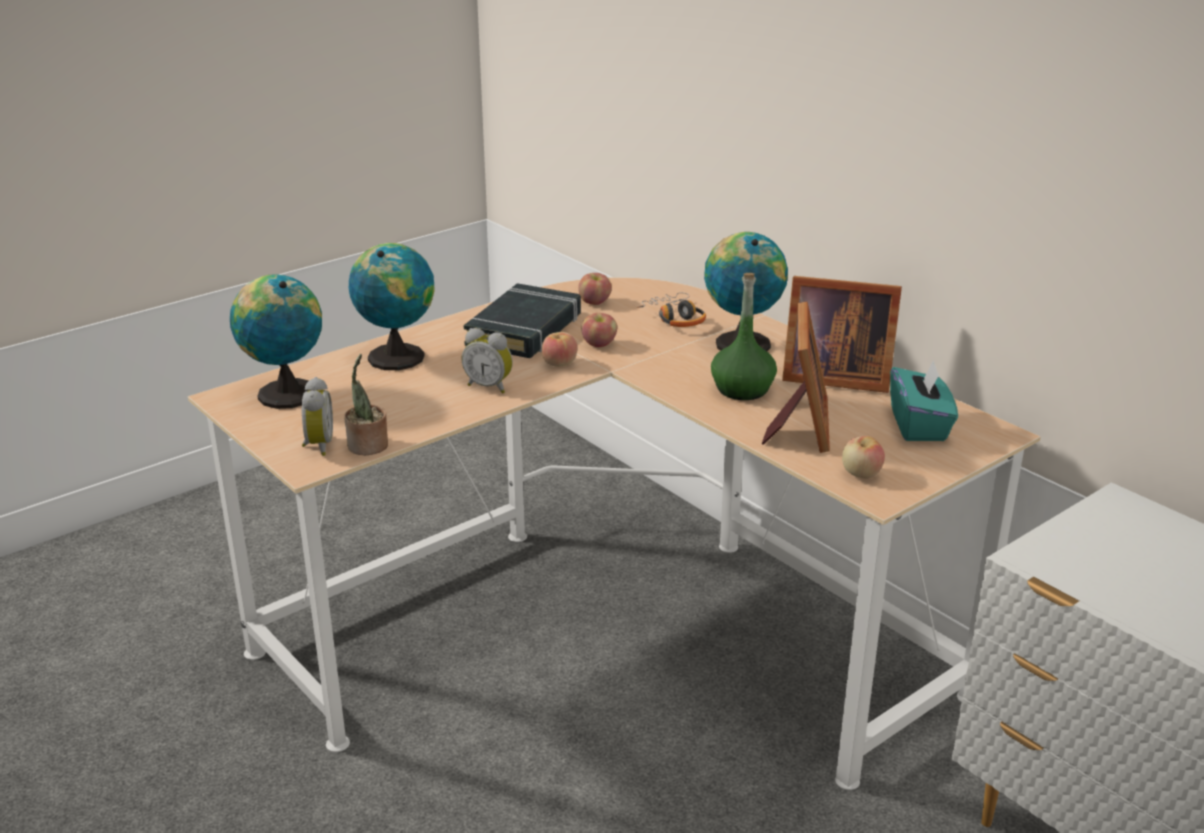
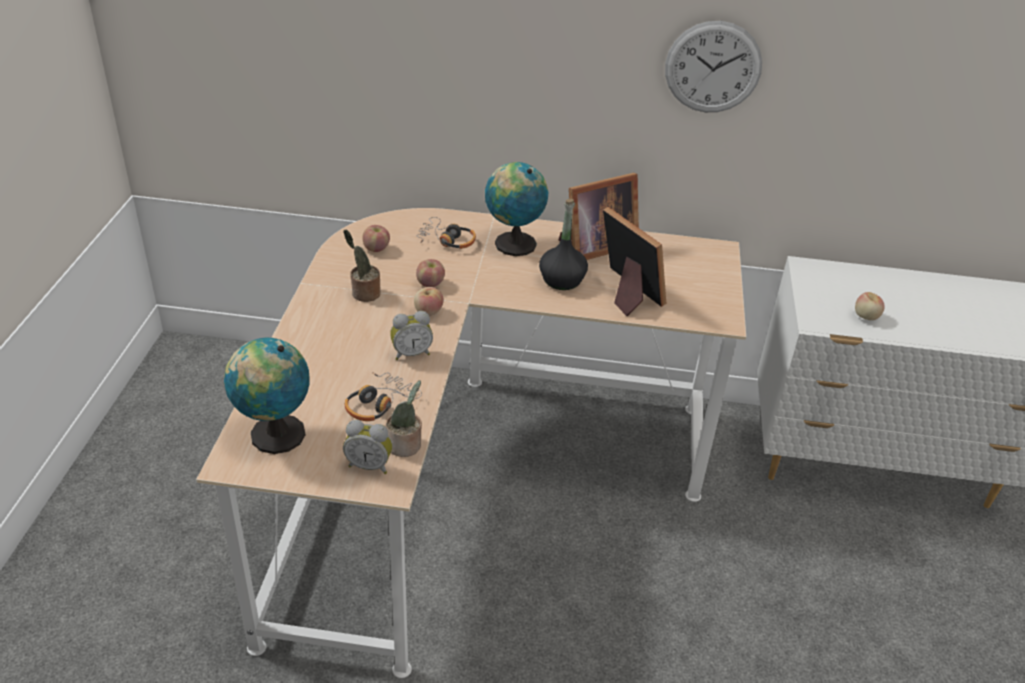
camera: 45 degrees left, 10 degrees up
alarm clock [301,377,333,456] -> alarm clock turned 150 degrees clockwise [343,420,392,474]
globe [349,243,435,370] -> none
black book [464,283,581,358] -> potted plant [343,229,381,302]
green bottle [711,273,777,400] -> black bottle [539,199,588,290]
apple [842,436,885,479] -> apple moved to [855,292,885,320]
turquoise tissue box [890,360,958,441] -> none
none -> headphones [345,372,422,421]
none -> wall clock [665,21,762,112]

